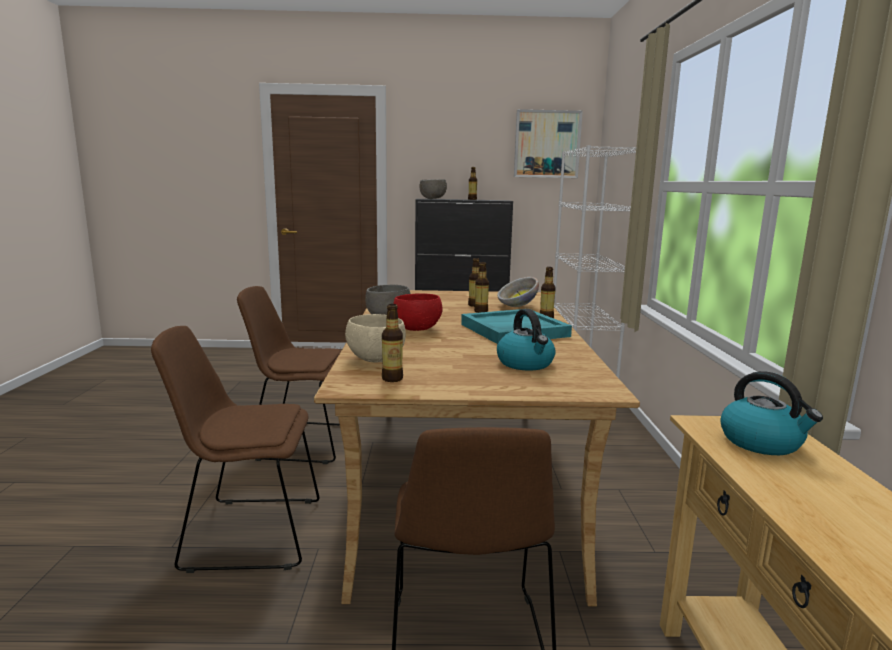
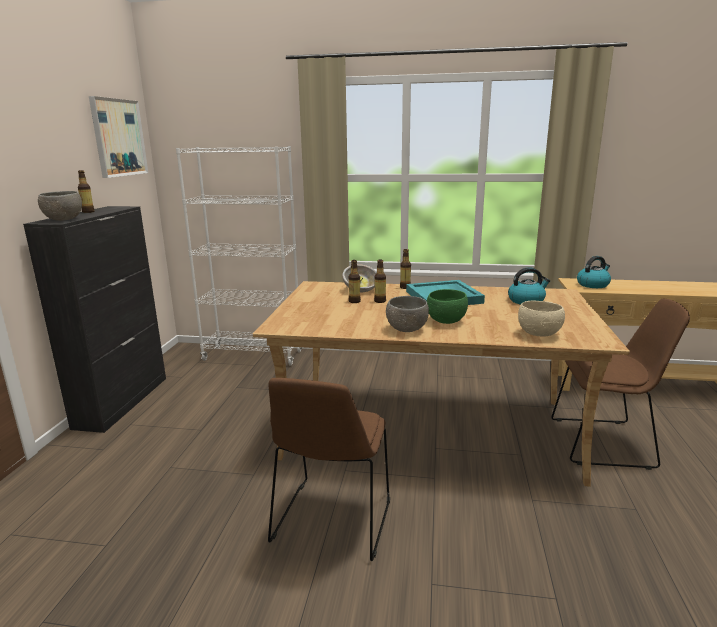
camera: 80 degrees left, 5 degrees up
brown chair [151,326,319,573] -> none
bottle [382,304,403,382] -> none
red bowl [393,293,443,331] -> green bowl [427,289,468,324]

